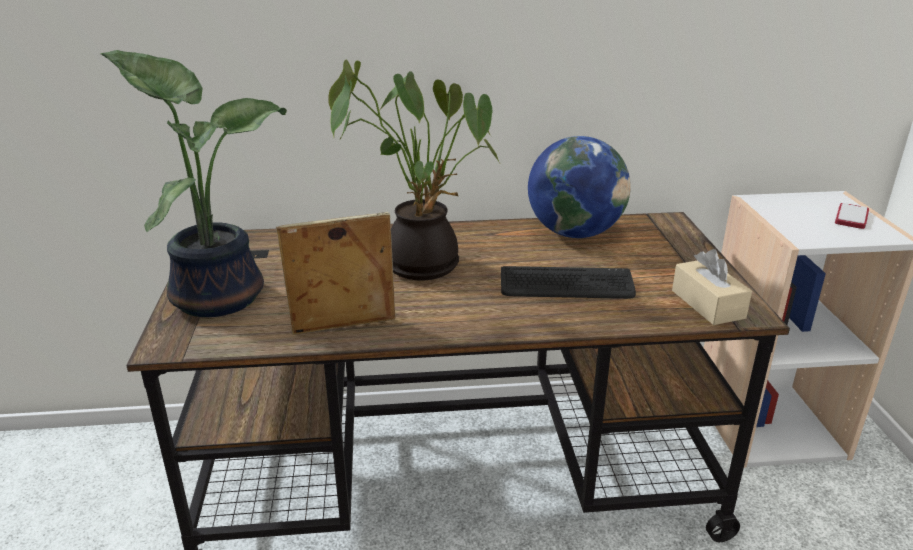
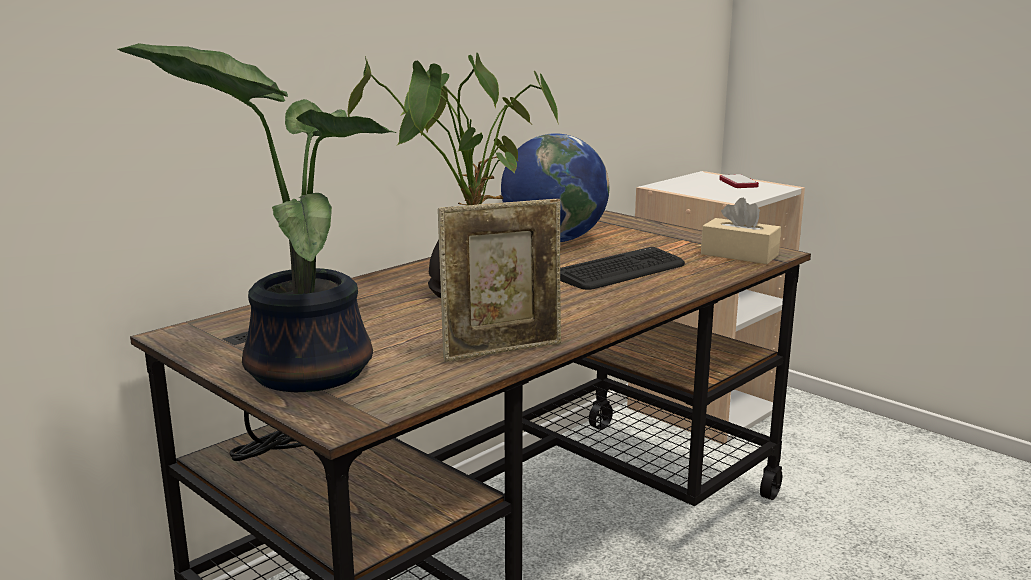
camera: 40 degrees left, 10 degrees down
picture frame [276,212,395,335] -> picture frame turned 150 degrees counterclockwise [438,199,561,362]

